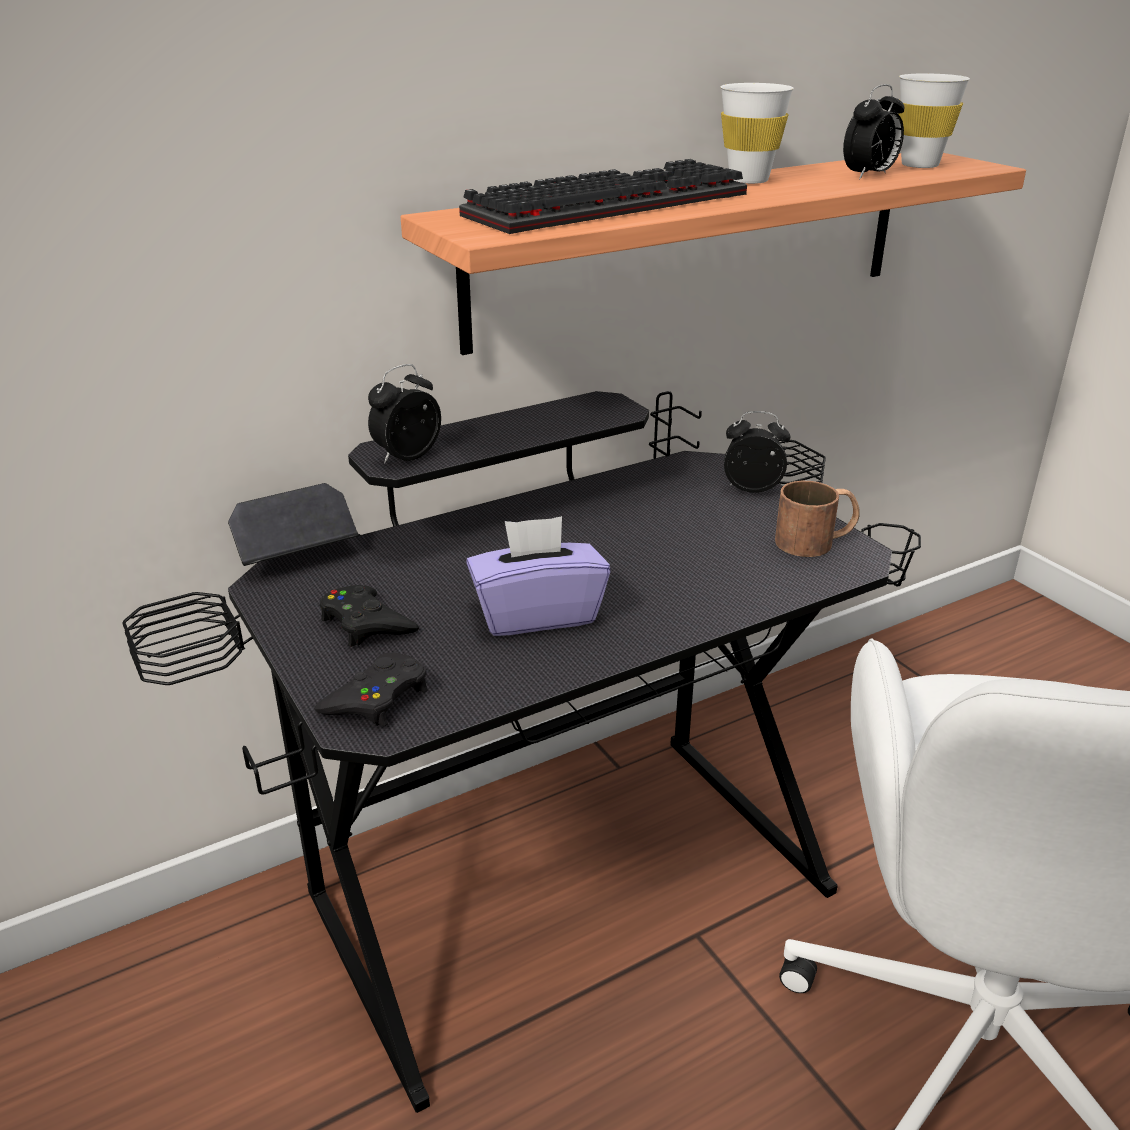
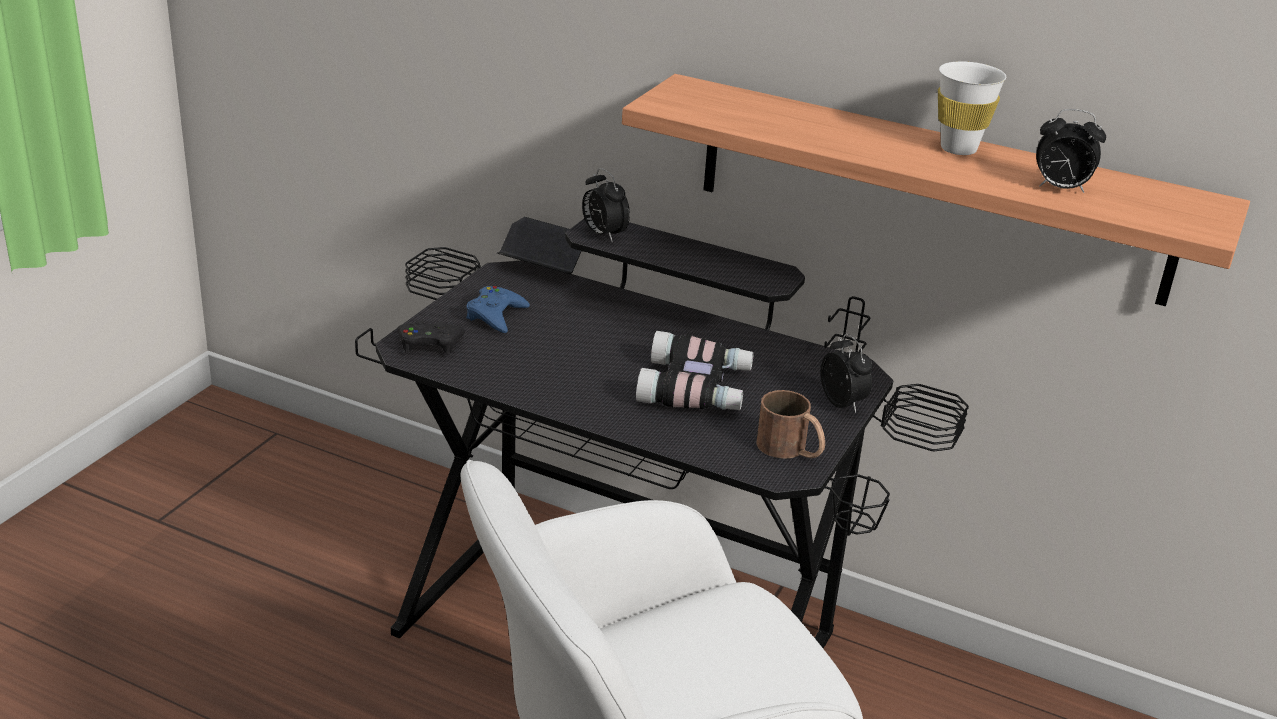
camera: 55 degrees right, 0 degrees up
black game controller [320,585,419,647] -> blue game controller [466,286,530,333]
alarm clock [368,364,441,464] -> alarm clock turned 135 degrees counterclockwise [582,168,630,242]
keyboard [459,159,747,234] -> none
purple tissue box [466,516,611,636] -> none
white cup [898,73,970,168] -> none
none -> binoculars [636,331,754,410]

